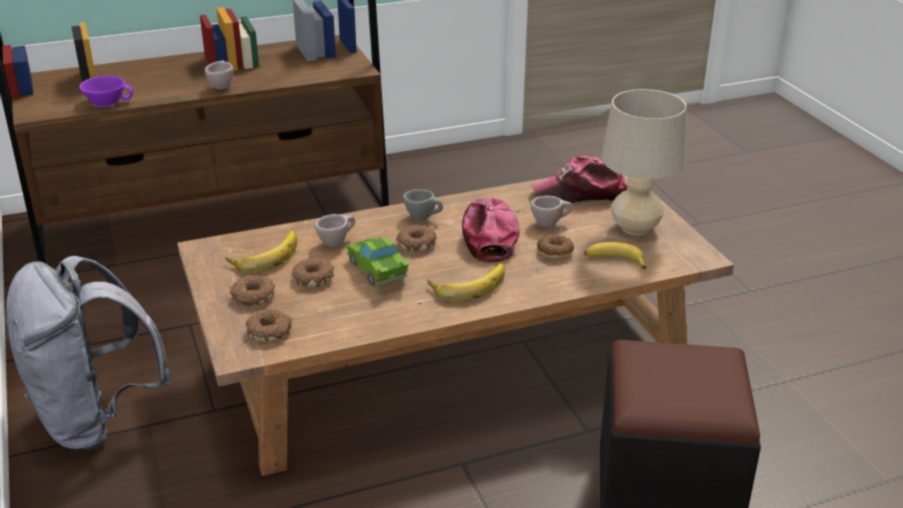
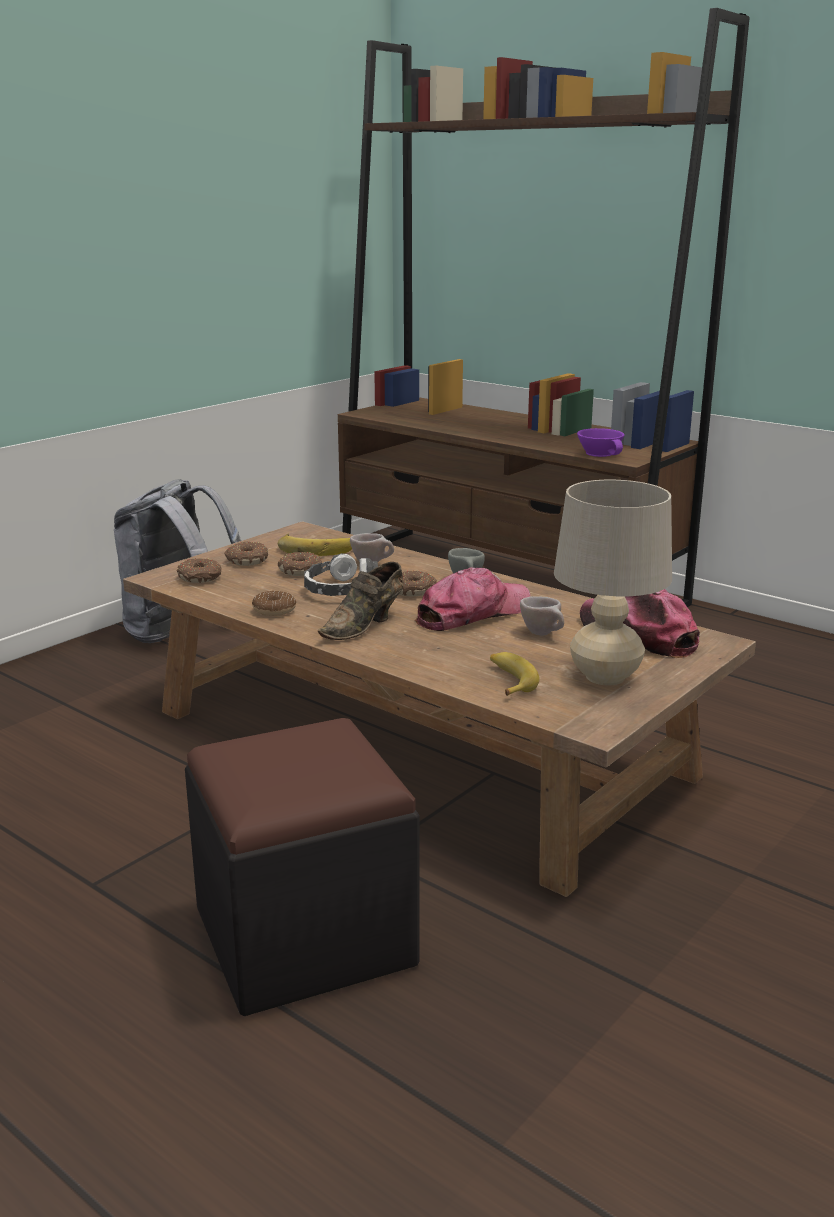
camera: 60 degrees right, 10 degrees down
purple cup [79,76,133,107] -> purple cup moved to [577,428,625,457]
beige cup [205,60,233,90] -> none
green toy car [346,236,412,286] -> headphones [304,553,378,596]
banana [427,263,505,302] -> brown shoe [318,562,404,640]
donut [537,234,574,259] -> donut moved to [252,591,296,616]

